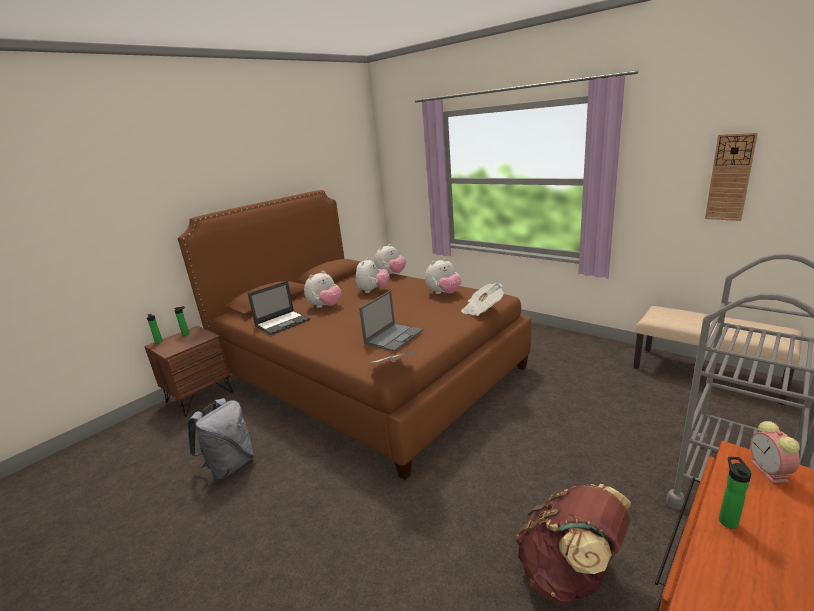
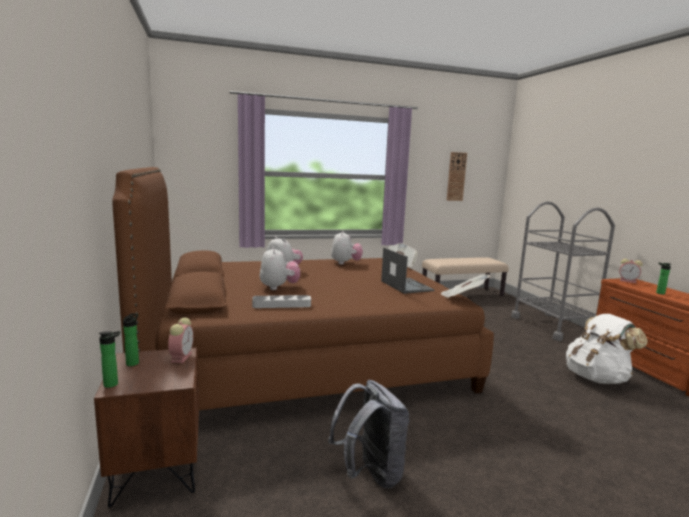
camera: 60 degrees left, 10 degrees down
laptop [248,281,310,335] -> grey tray [252,295,311,308]
plush toy [374,244,406,274] -> none
brown backpack [515,484,631,604] -> white backpack [566,314,648,384]
none -> alarm clock [168,318,193,363]

